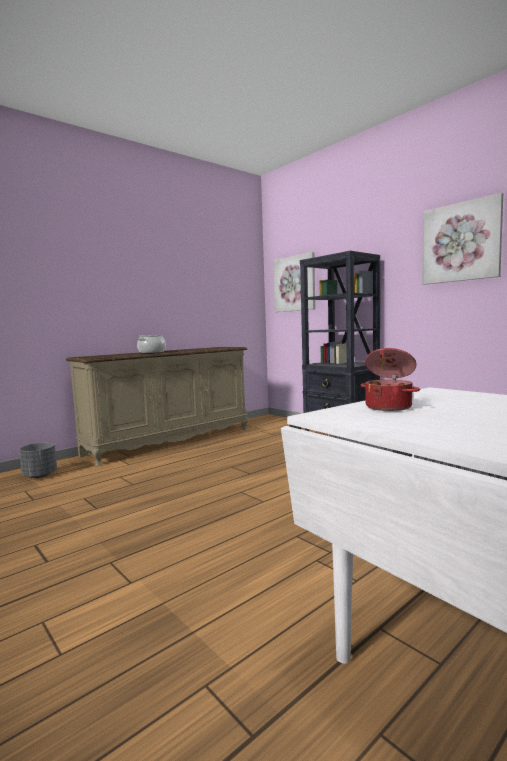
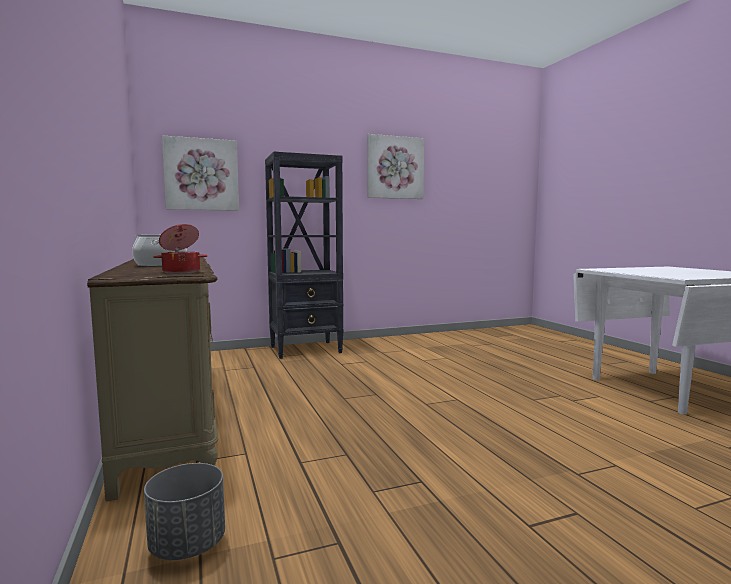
camera: 70 degrees left, 0 degrees up
cooking pot [360,348,420,411] -> cooking pot moved to [153,224,207,274]

